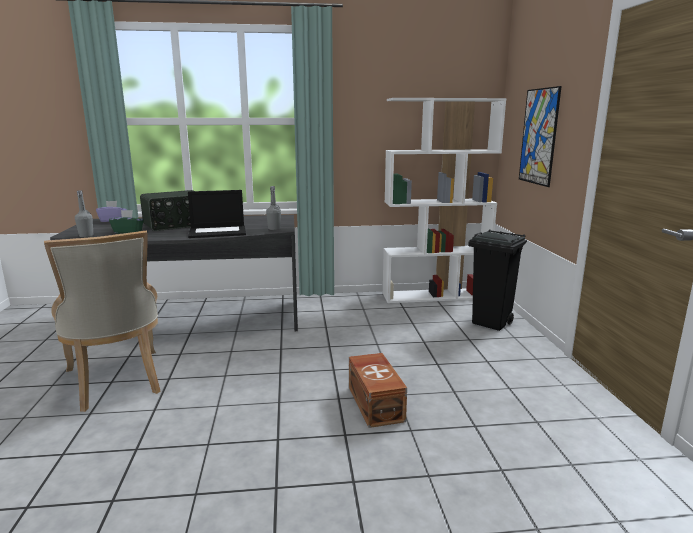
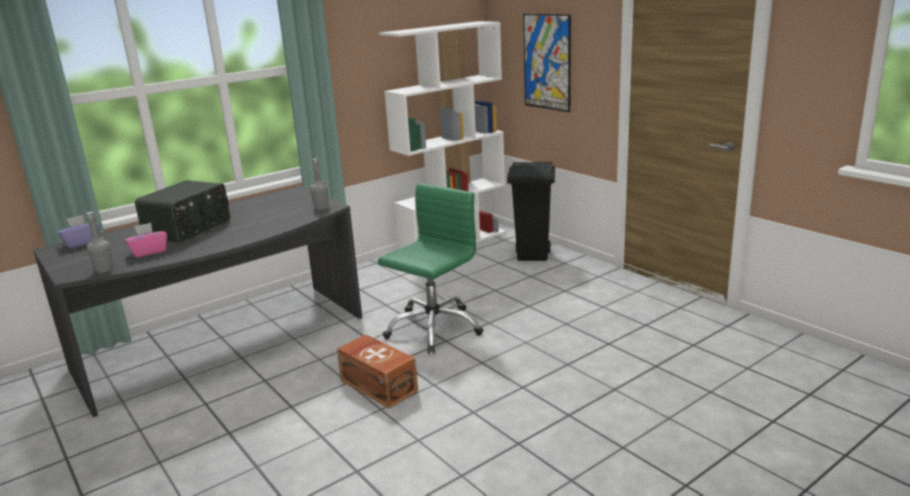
camera: 30 degrees left, 5 degrees up
beige chair [44,231,161,412] -> none
green tissue box [109,210,144,234] -> pink tissue box [125,223,167,258]
laptop [188,190,246,238] -> none
brown storage box [349,353,407,428] -> brown storage box moved to [337,334,418,408]
none -> green office chair [378,183,483,354]

